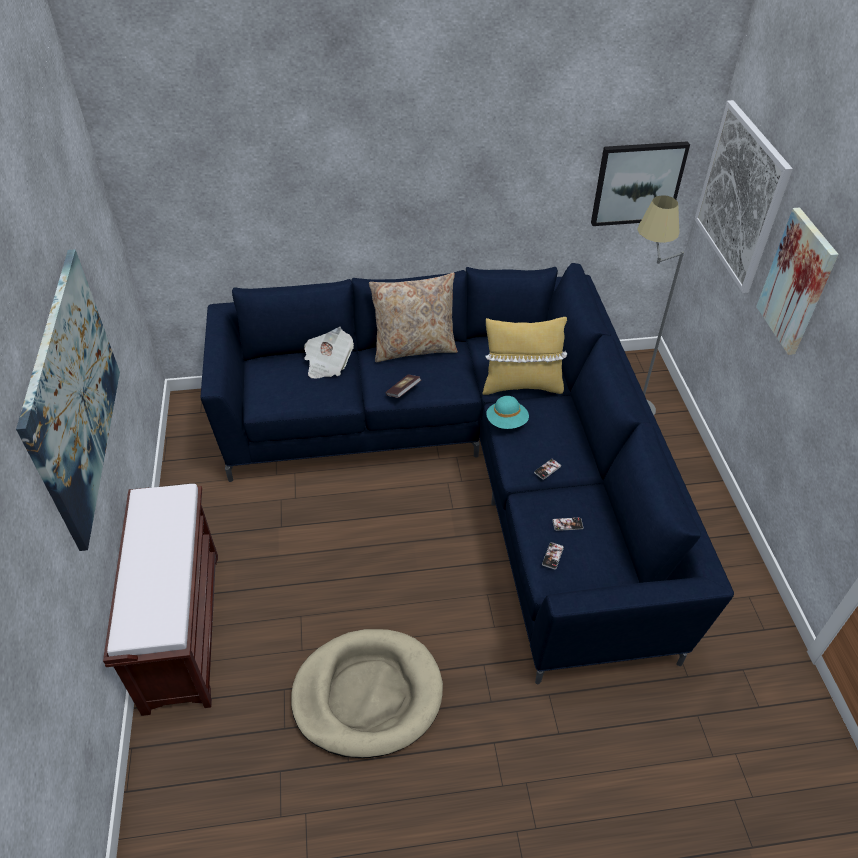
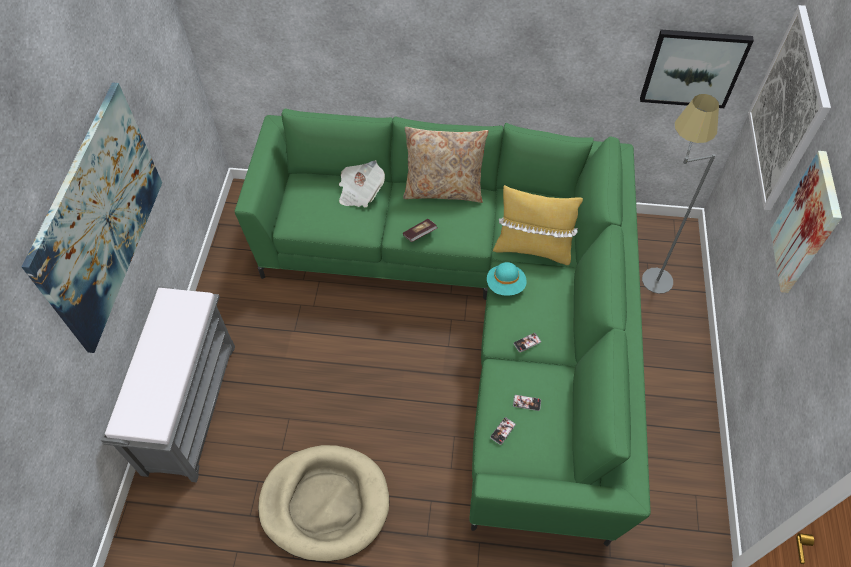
camera: 15 degrees right, 10 degrees up
brown bench [103,484,218,716] -> grey bench [101,286,235,482]
blue sofa [200,263,734,684] -> green sofa [235,108,651,546]

